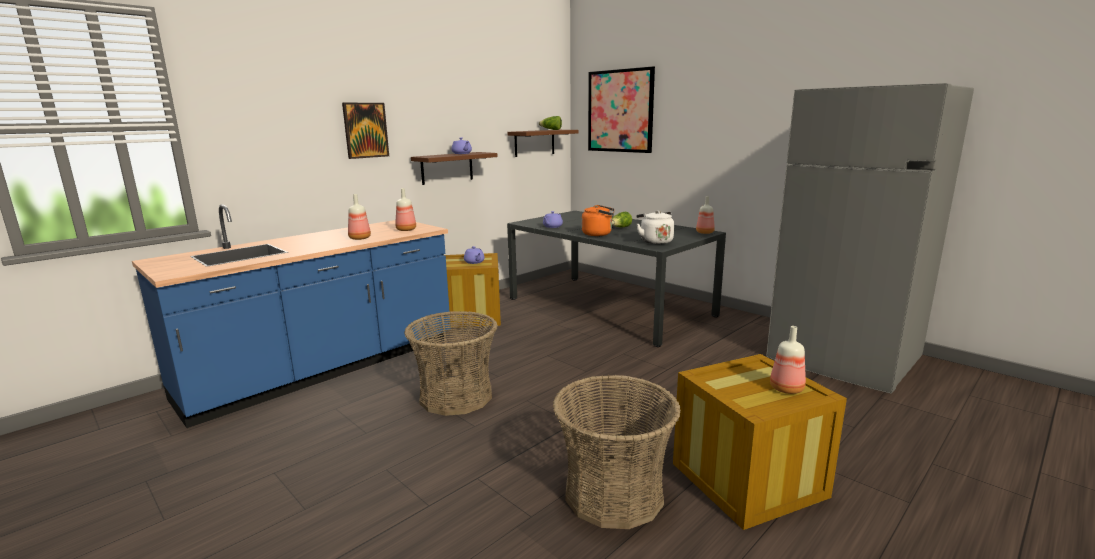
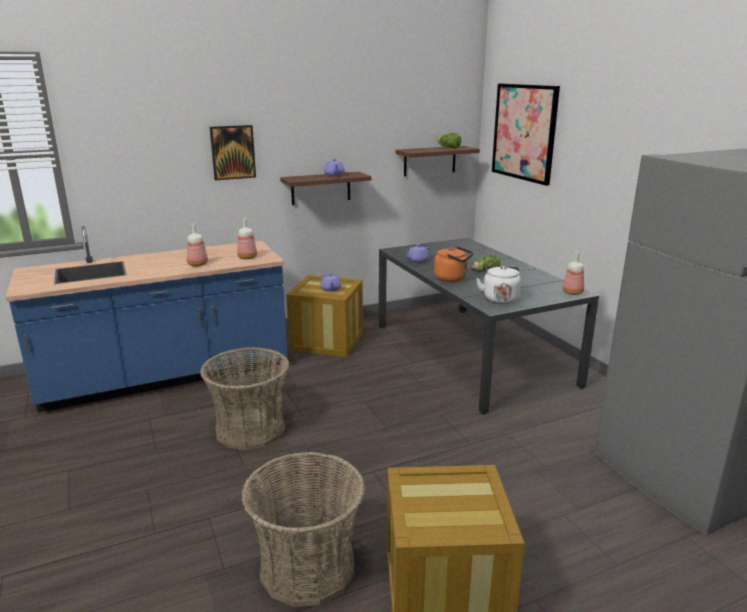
camera: 20 degrees right, 5 degrees up
bottle [770,326,806,394] -> none

